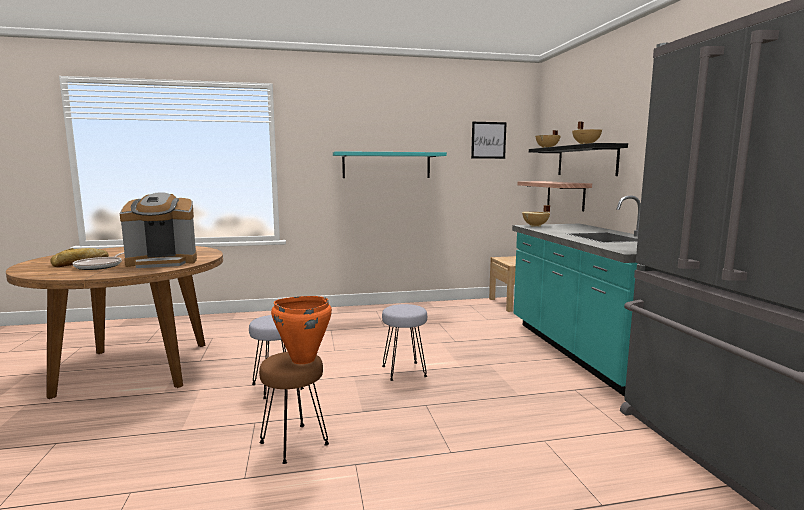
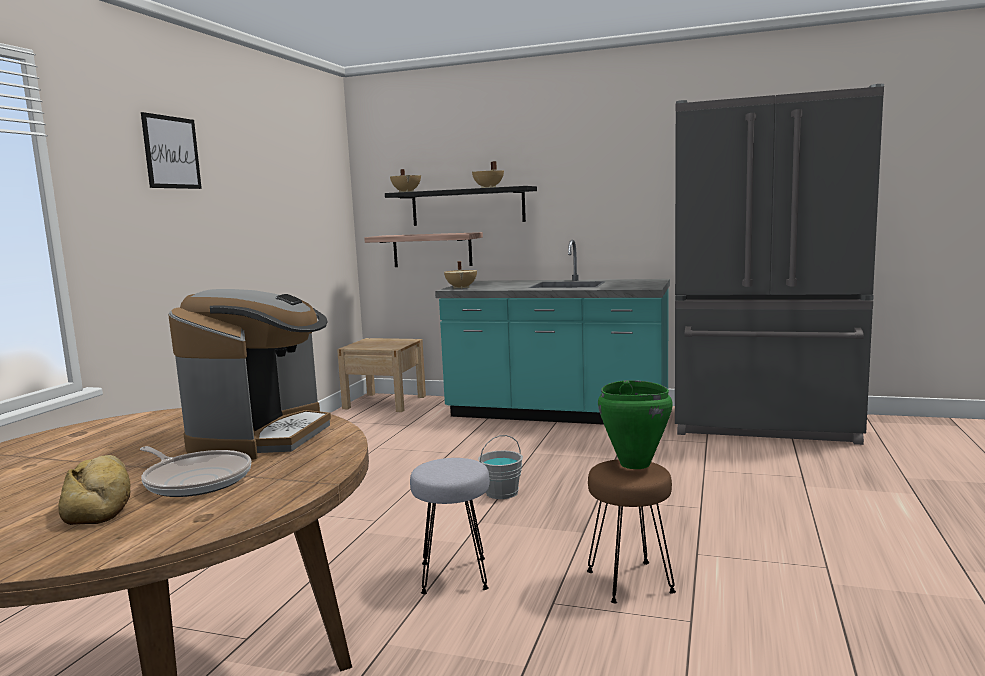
camera: 60 degrees left, 0 degrees up
orange cooking pot [271,296,332,364] -> green cooking pot [598,380,673,469]
turquoise shelf [333,151,447,178] -> none
grey stool [382,304,427,381] -> grey bucket [478,435,523,499]
picture [471,122,507,159] -> picture moved to [141,112,202,189]

